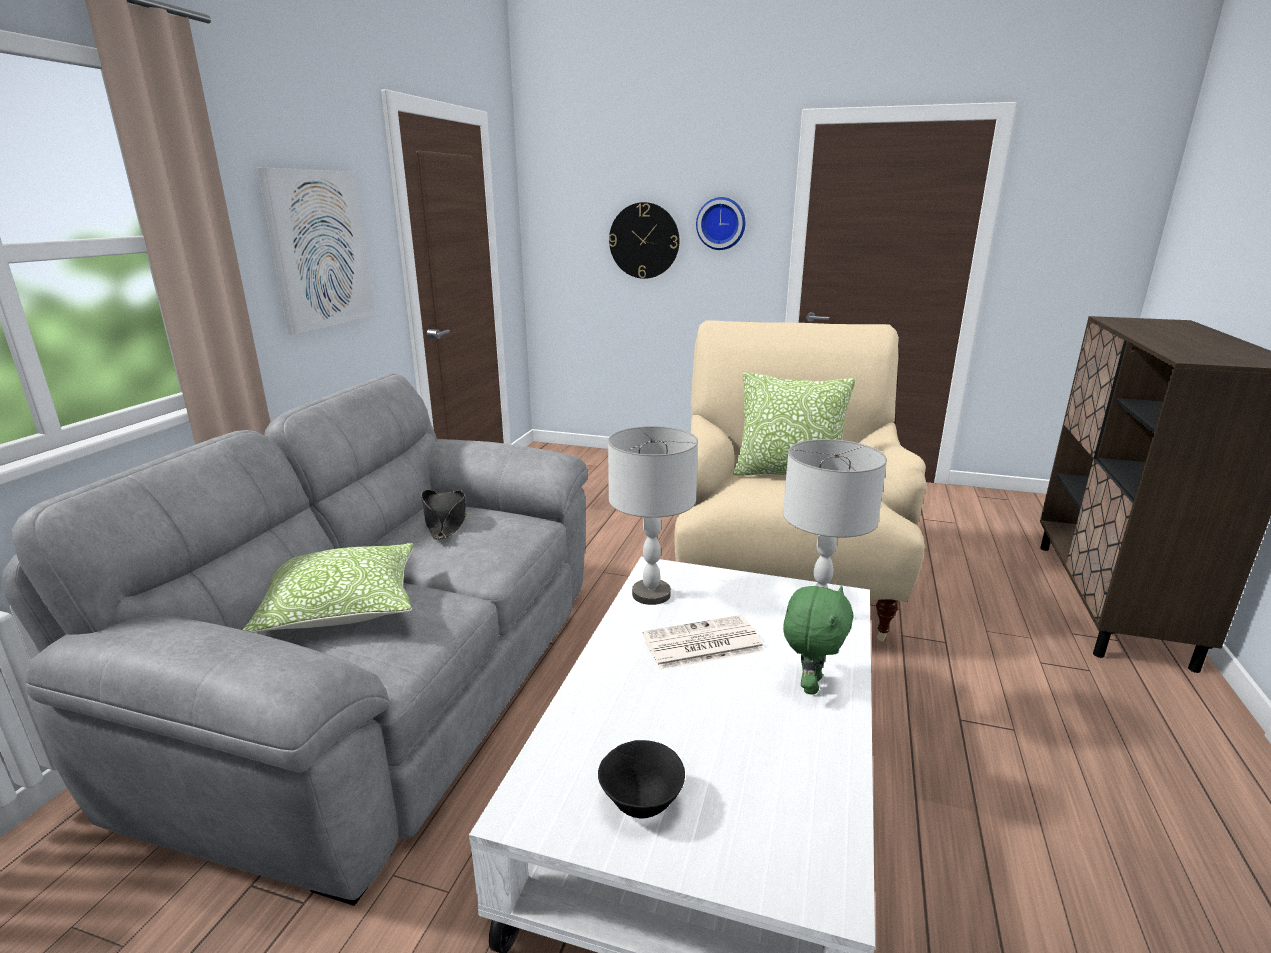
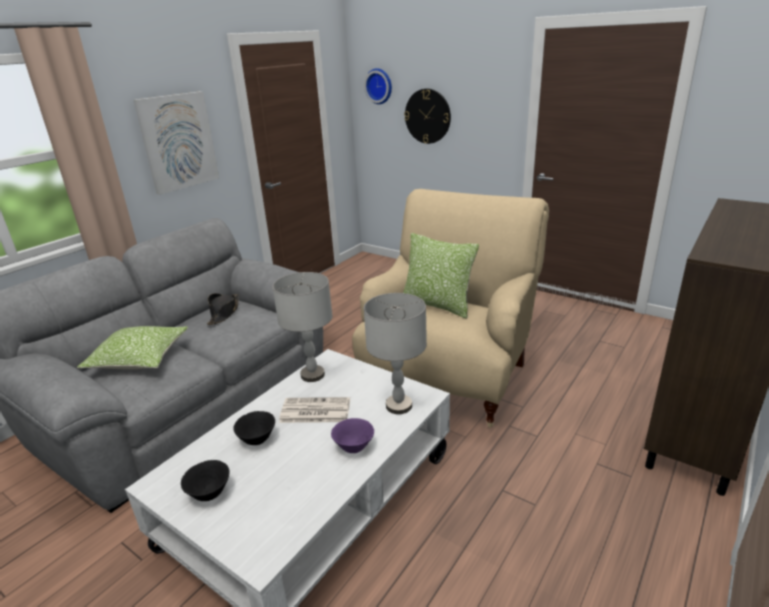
camera: 20 degrees right, 5 degrees up
wall clock [696,197,745,250] -> wall clock moved to [364,68,392,104]
green plush toy [783,586,854,695] -> purple bowl [331,418,374,453]
none -> black bowl [234,411,275,445]

